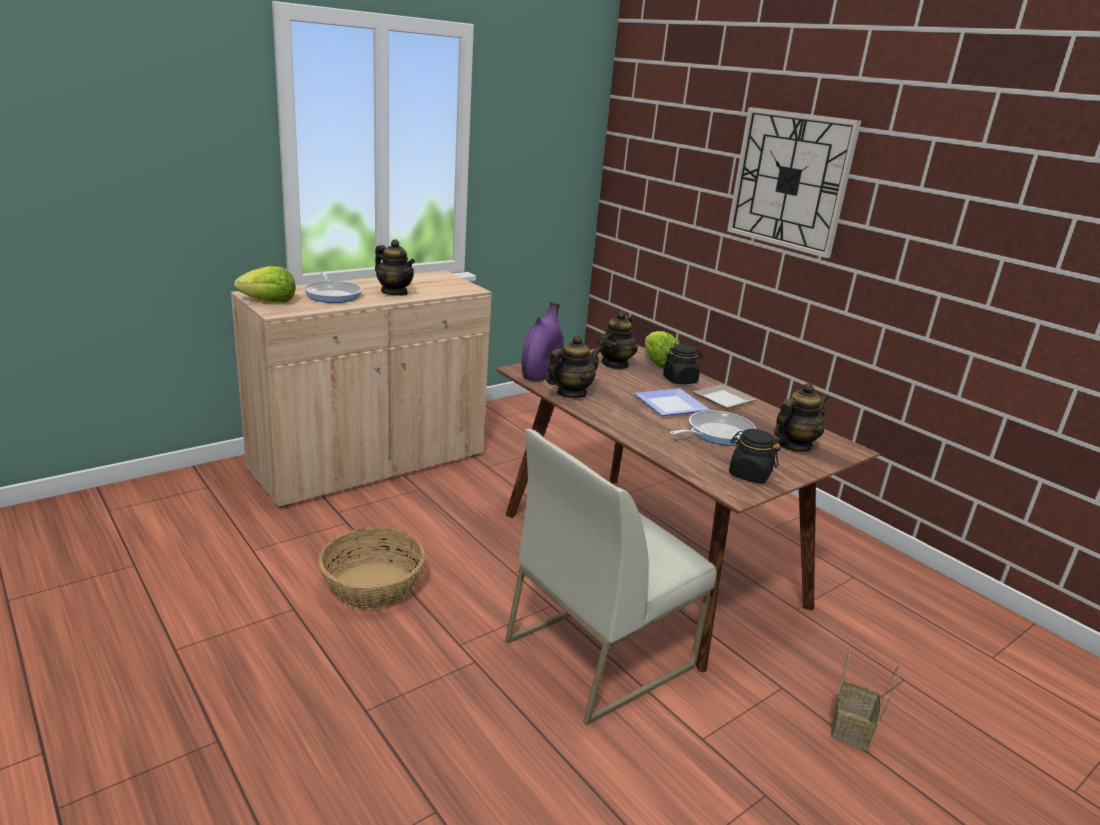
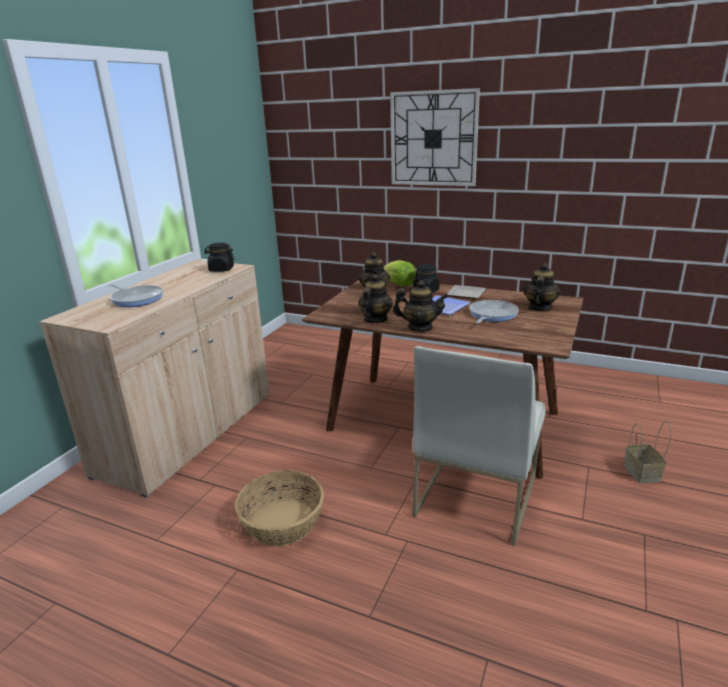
camera: 25 degrees left, 0 degrees up
lettuce [234,266,296,303] -> none
teapot [375,239,415,296] -> teapot moved to [393,280,448,332]
purple vase [521,302,564,382] -> none
black jar [729,429,780,483] -> black jar moved to [204,243,235,272]

